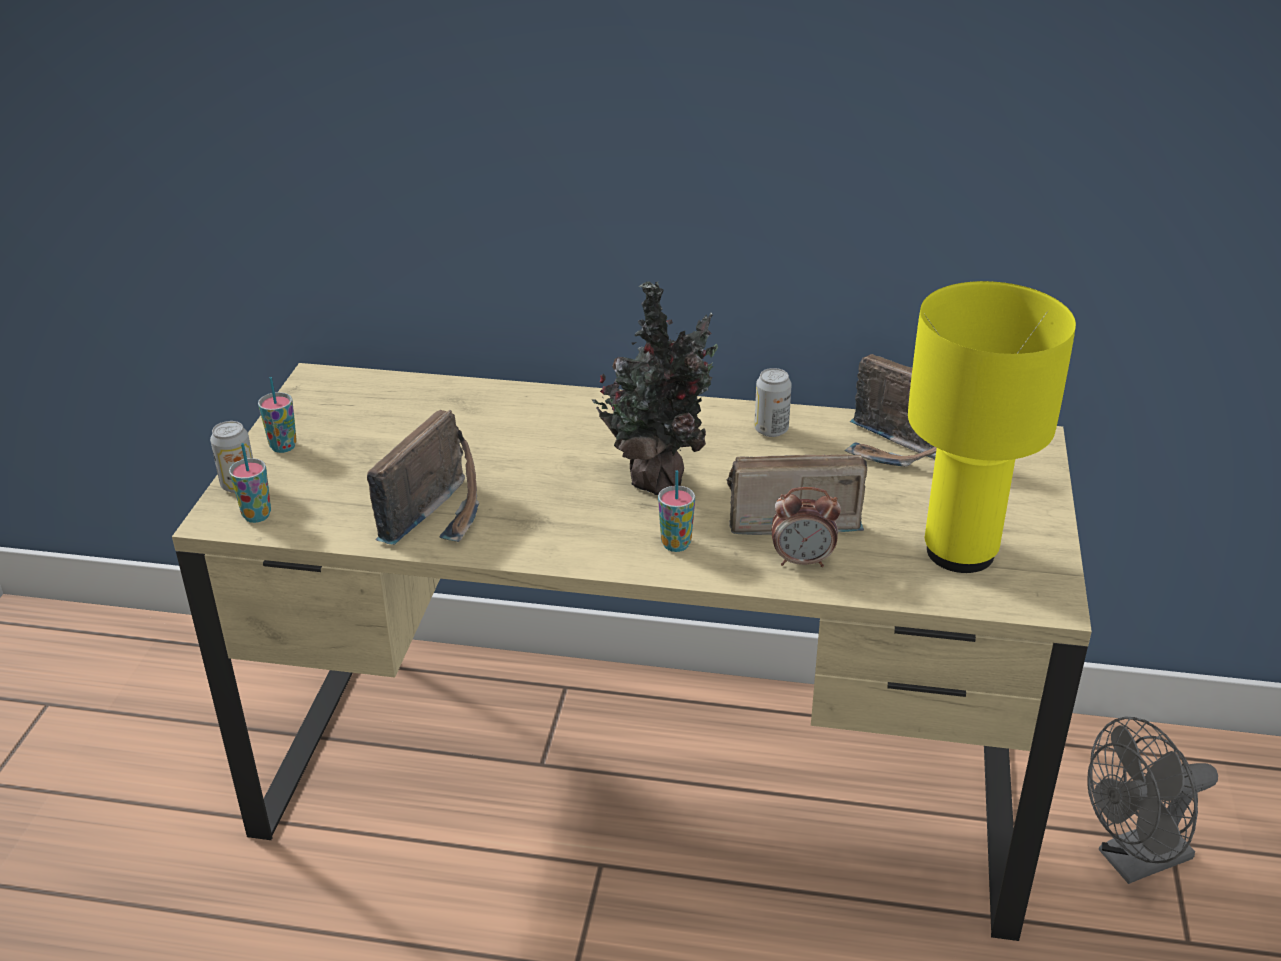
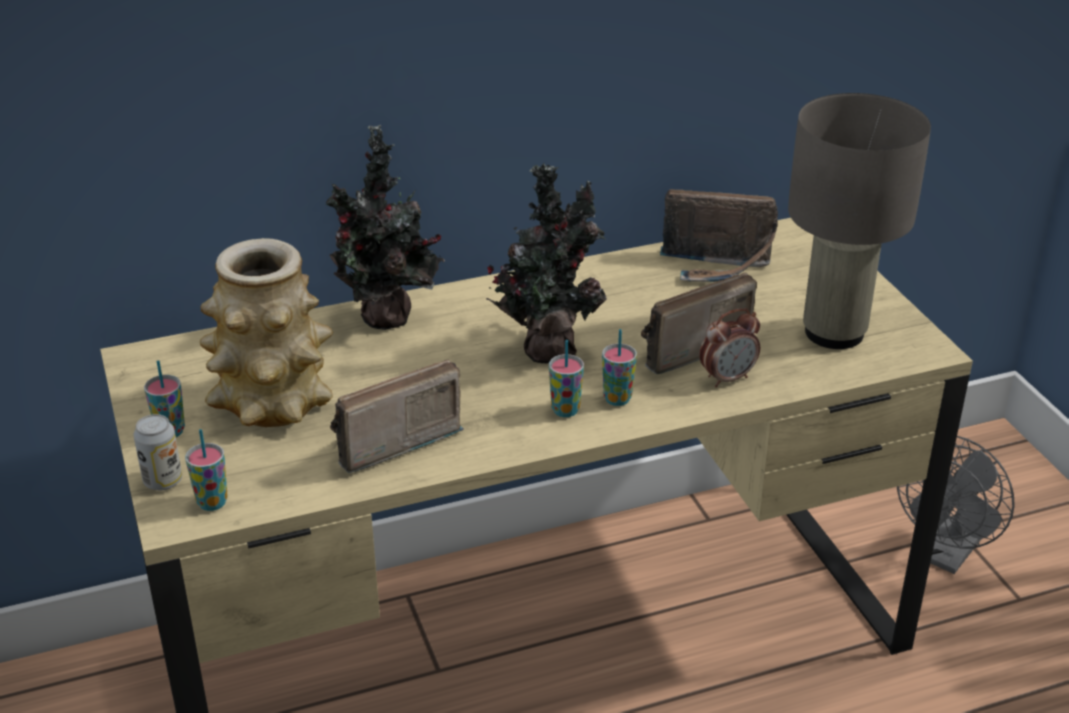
camera: 30 degrees left, 0 degrees up
radio [367,410,479,545] -> radio turned 120 degrees counterclockwise [330,359,464,473]
can [754,368,792,437] -> none
yellow table lamp [908,281,1076,573] -> grey table lamp [788,93,931,349]
none -> vase [200,238,333,427]
none -> potted plant [326,125,445,330]
none -> cup [549,340,584,417]

